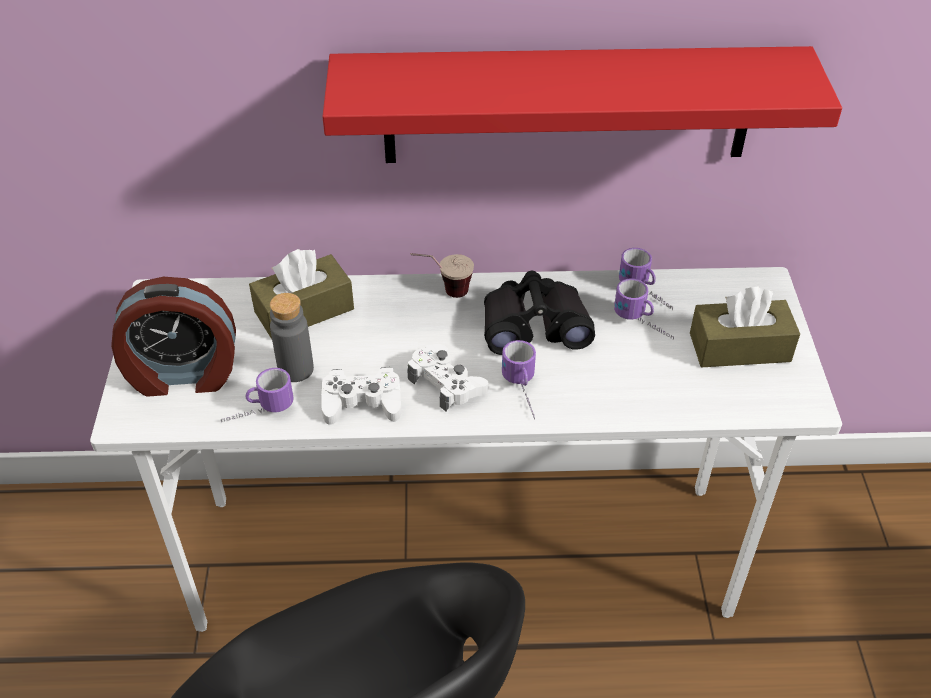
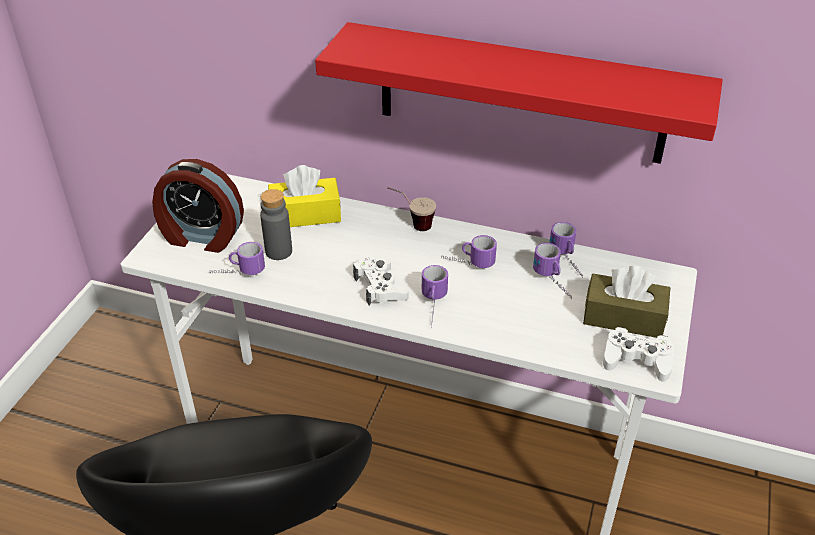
camera: 20 degrees right, 5 degrees down
brown tissue box [249,249,354,339] -> yellow tissue box [268,165,341,227]
white game controller [321,367,402,425] -> white game controller moved to [603,327,674,382]
black binoculars [484,271,595,355] -> mug [441,235,497,268]

